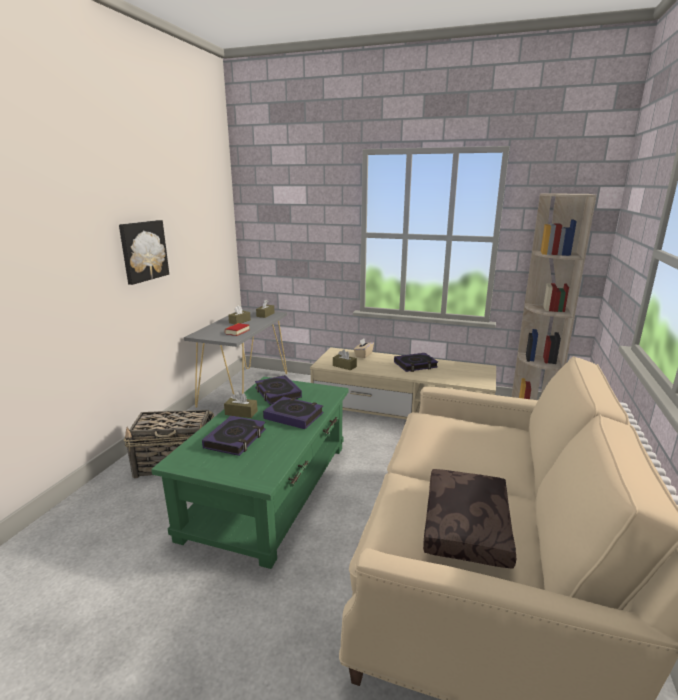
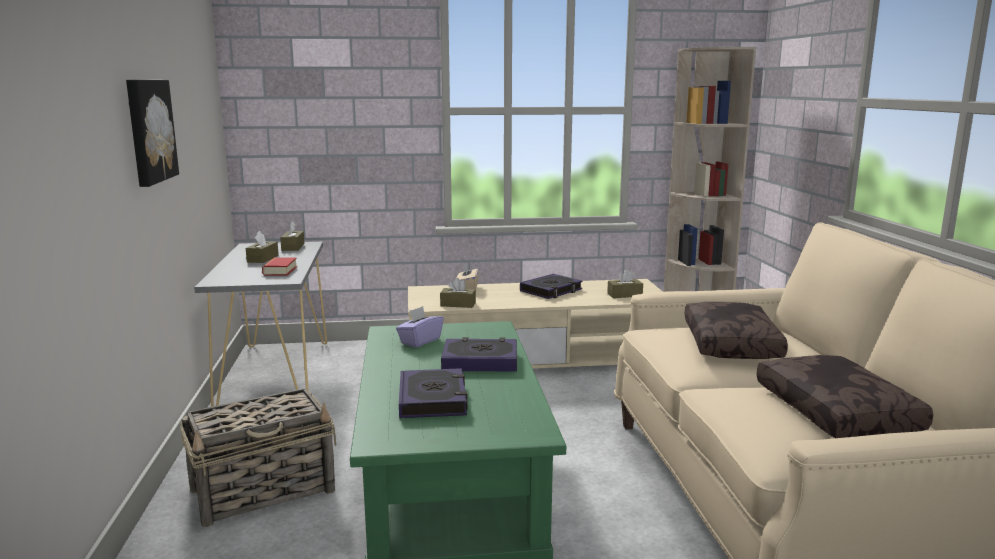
camera: 25 degrees left, 5 degrees down
brown tissue box [224,391,258,418] -> brown tissue box moved to [607,269,643,298]
book [255,375,302,405] -> purple tissue box [396,306,444,347]
none -> brown pillow [685,302,788,359]

